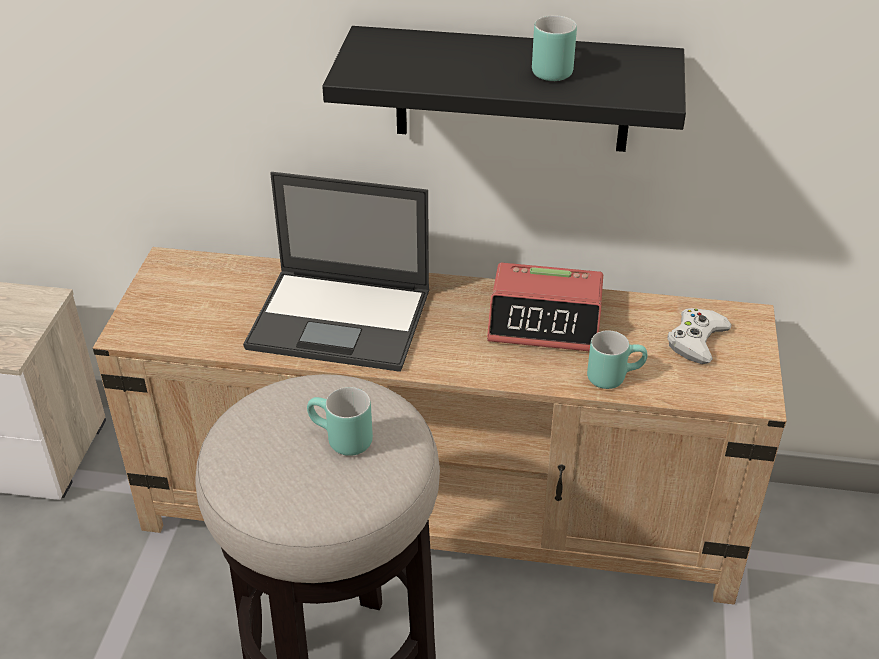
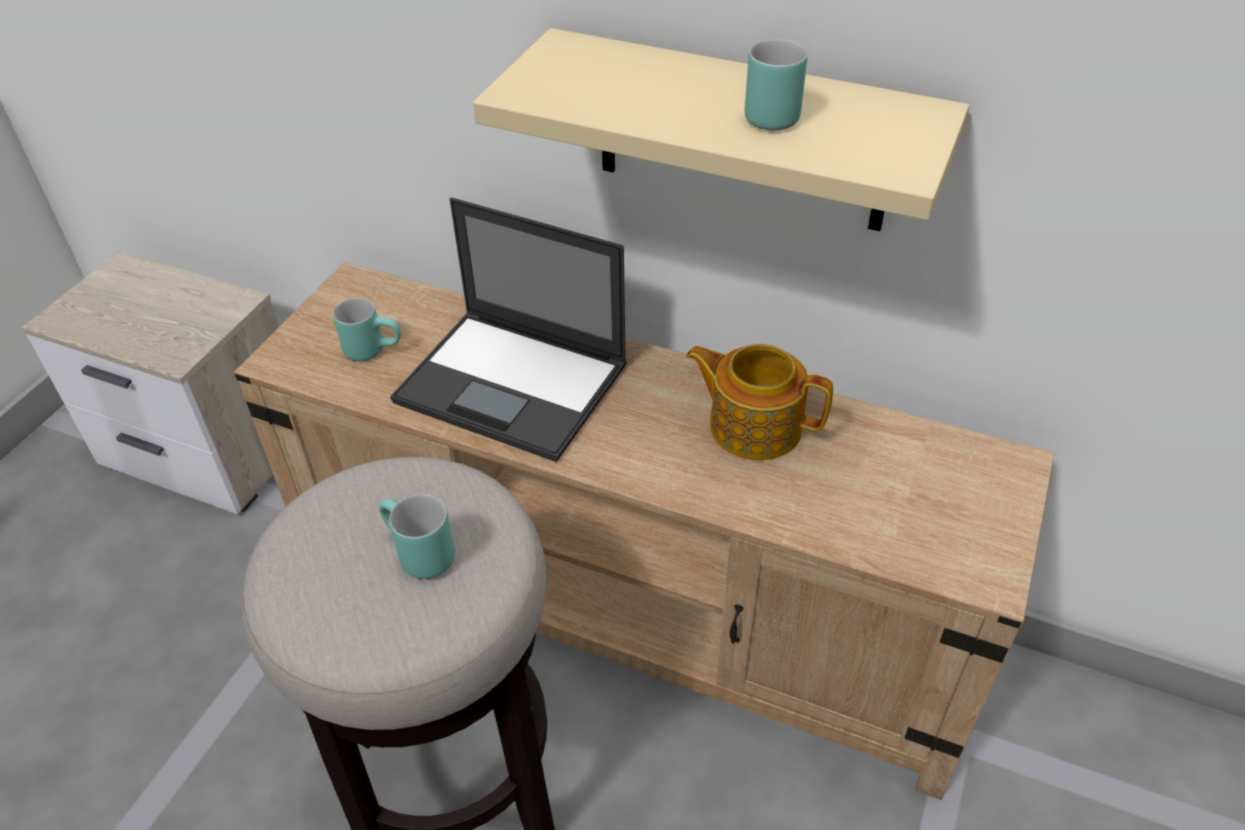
camera: 15 degrees right, 5 degrees up
black shelf [322,26,686,152] -> beige shelf [473,28,969,231]
alarm clock [487,263,603,351] -> teapot [686,344,833,460]
turquoise mug [587,330,647,389] -> turquoise mug moved to [333,298,401,361]
white game controller [667,308,732,364] -> none

